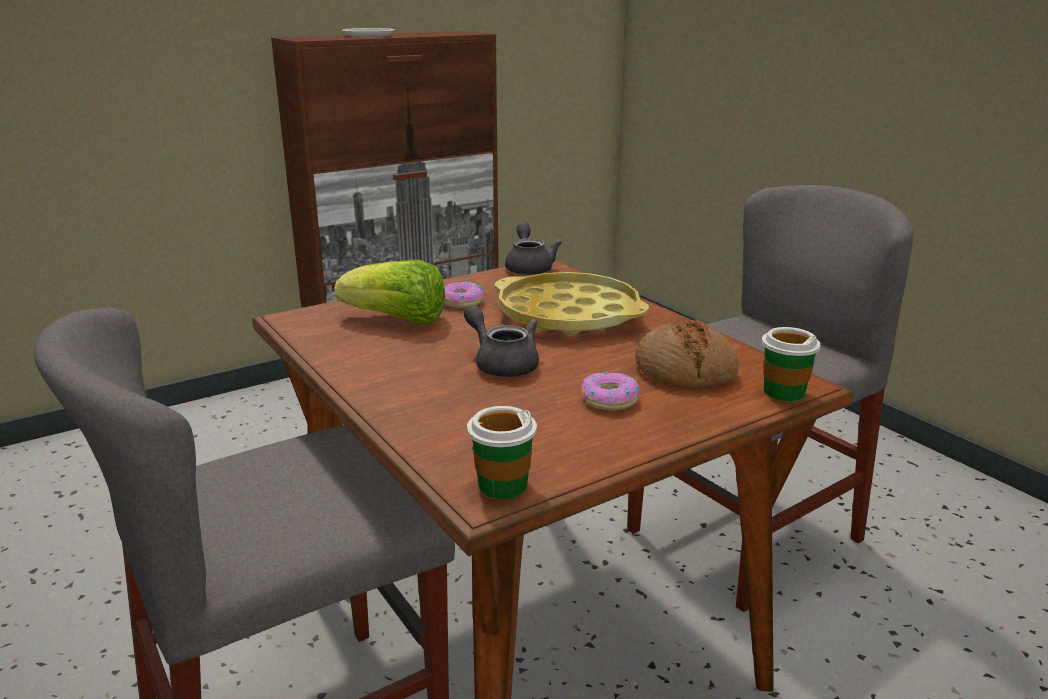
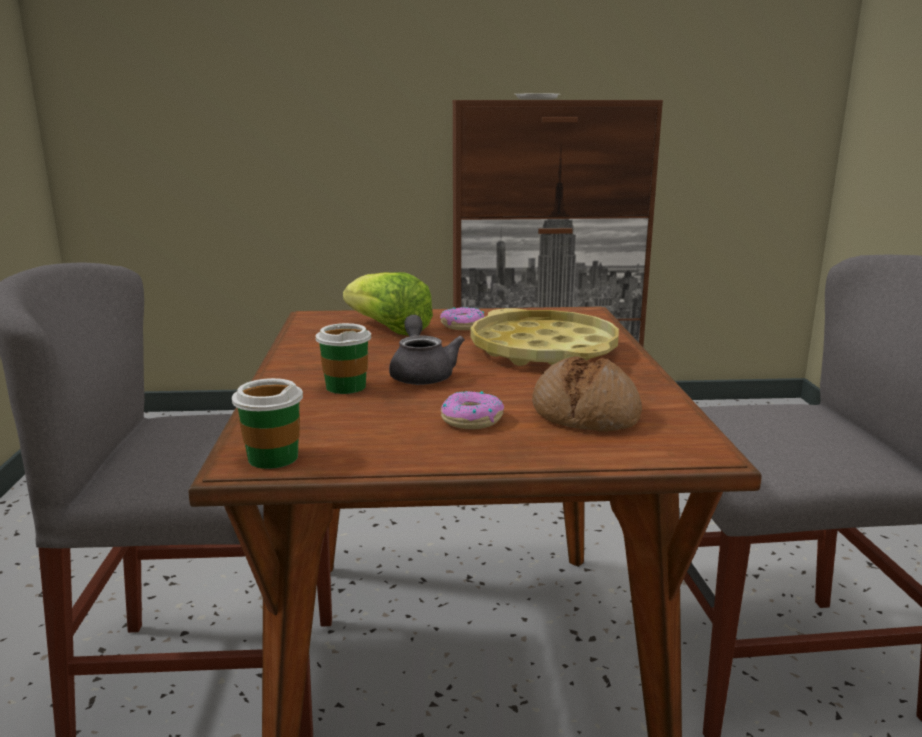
camera: 30 degrees right, 5 degrees down
grey teapot [505,222,562,275] -> none
cup [761,327,821,401] -> cup moved to [316,323,371,394]

